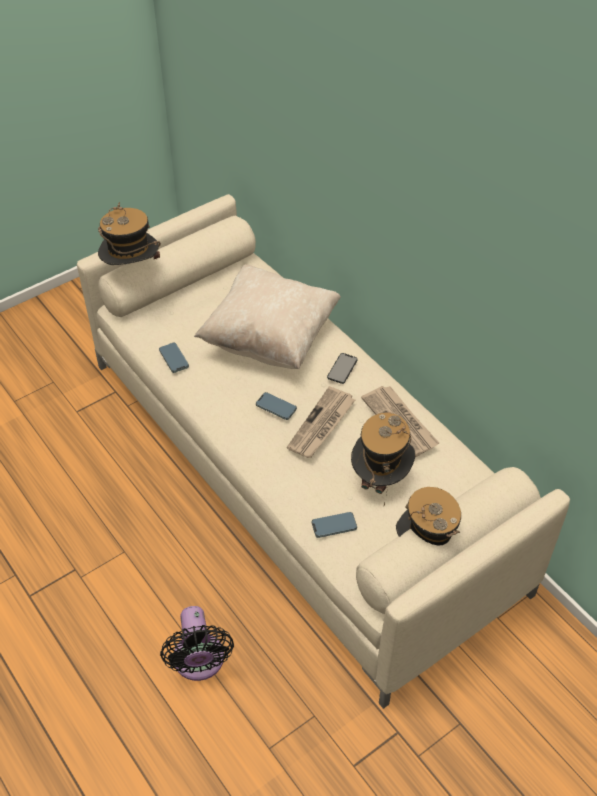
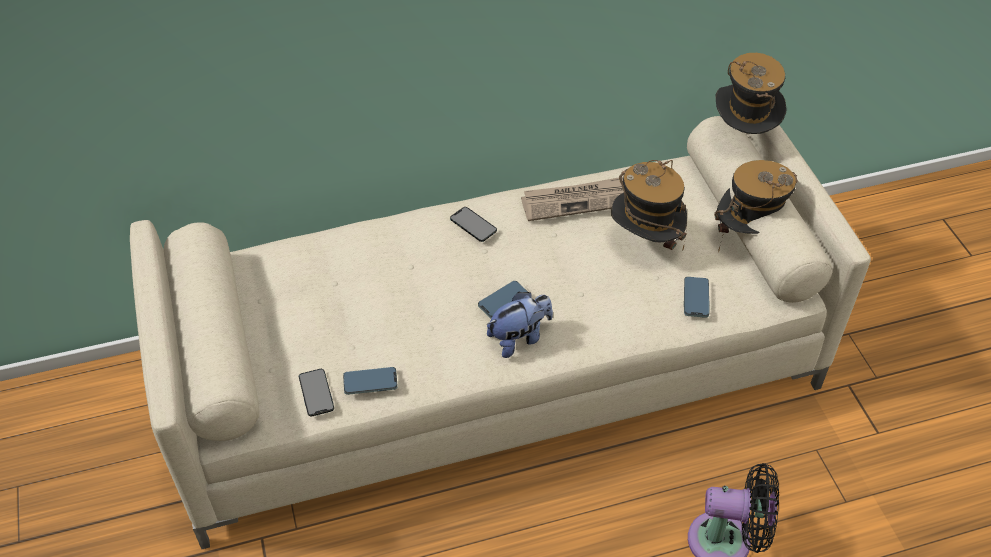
camera: 70 degrees left, 0 degrees up
hat [98,202,161,265] -> hat moved to [715,53,786,134]
beige pillow [194,264,341,369] -> none
newspaper [287,386,355,458] -> none
none -> phone [299,369,334,417]
none -> plush toy [487,292,553,358]

